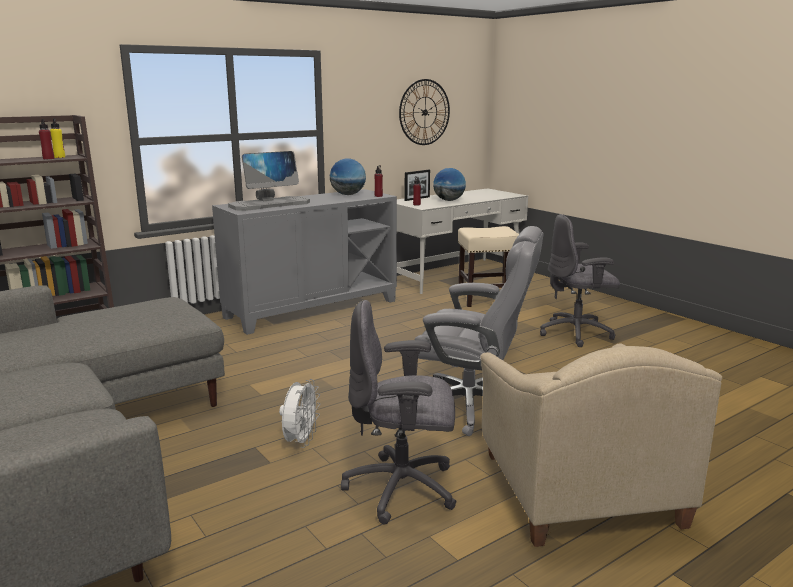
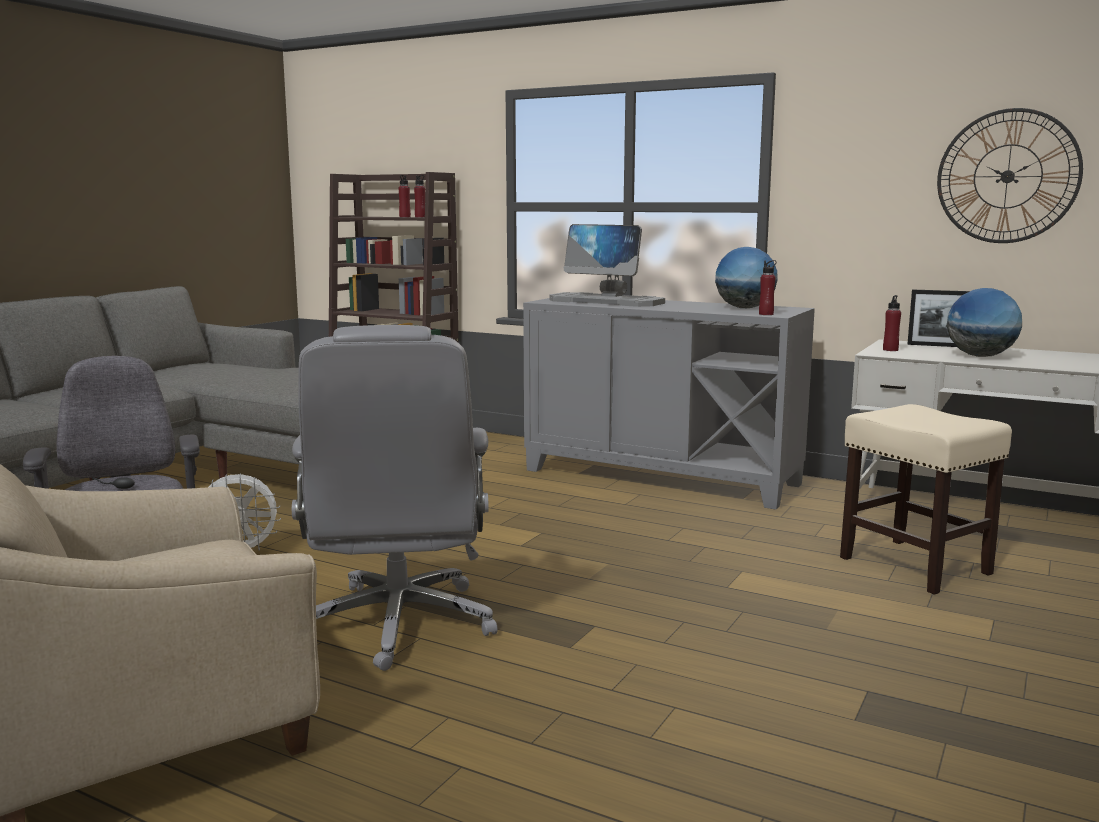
camera: 65 degrees right, 5 degrees down
yellow bottle [50,118,65,158] -> red bottle [414,175,425,217]
grey office chair [540,214,620,347] -> none

